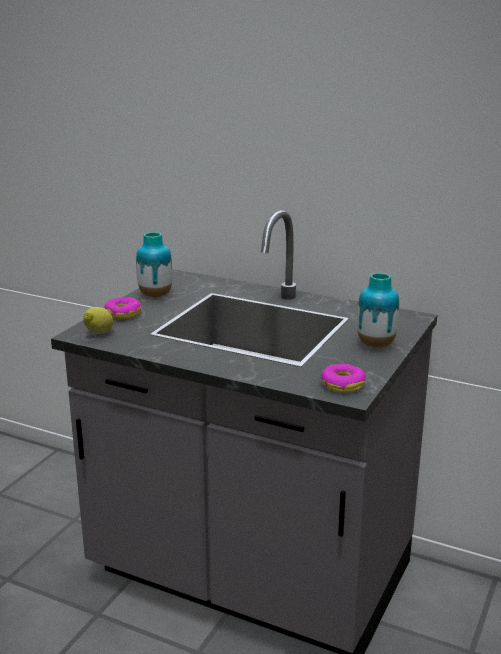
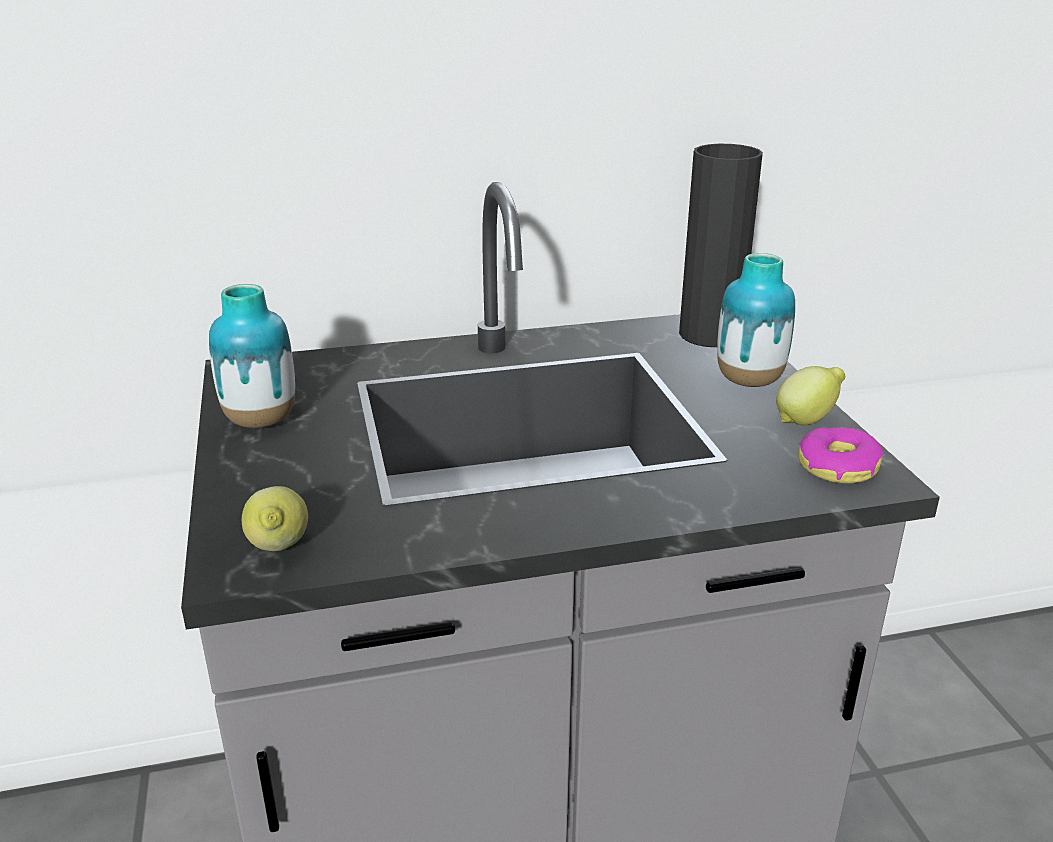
camera: 40 degrees left, 5 degrees up
donut [104,297,141,320] -> none
none -> black vase [679,144,763,347]
none -> lemon [776,366,845,425]

